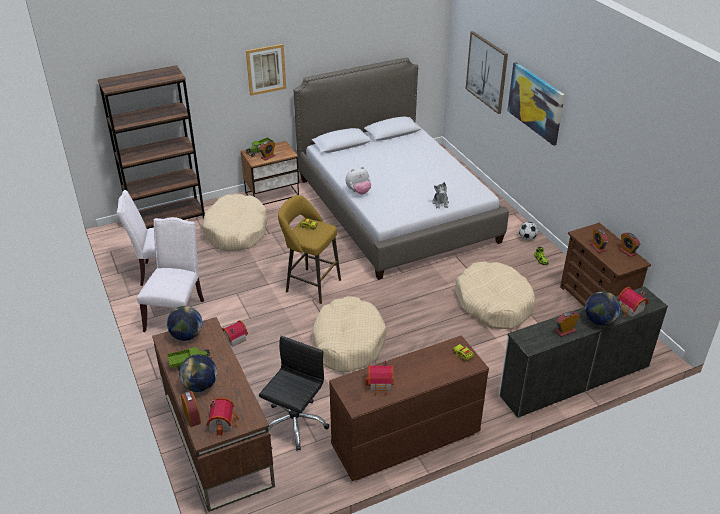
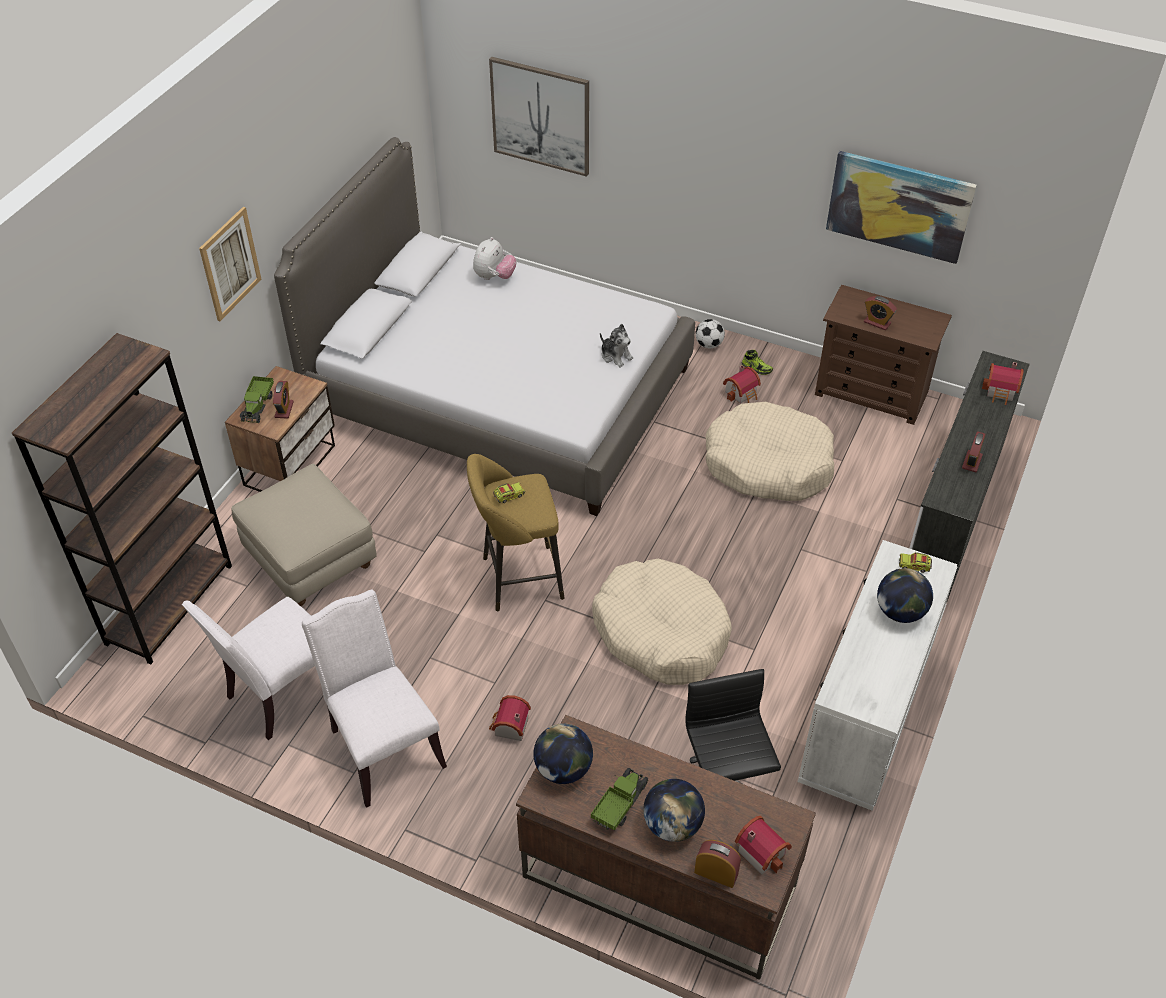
camera: 40 degrees left, 10 degrees up
beige dog bed [202,194,268,251] -> beige ottoman [231,464,377,606]
brown dresser [329,335,489,481] -> white dresser [798,540,958,811]
plush toy [346,166,371,195] -> plush toy moved to [473,237,516,280]
toy house [366,361,393,396] -> toy house moved to [723,365,761,404]
picture [507,62,565,146] -> picture moved to [826,151,977,264]
globe [585,291,620,325] -> globe moved to [877,568,933,623]
alarm clock [618,233,640,257] -> none

